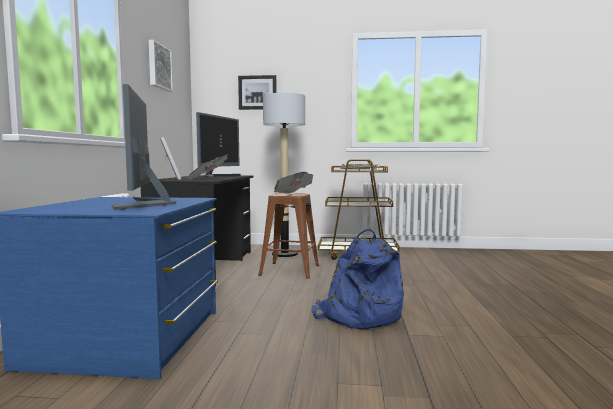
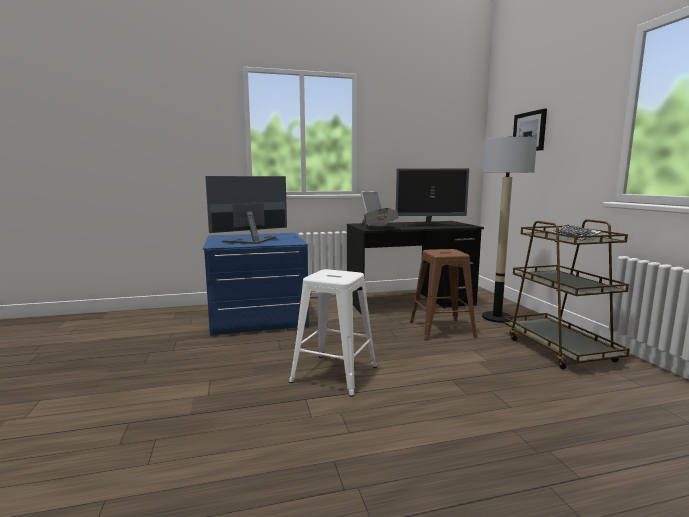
camera: 70 degrees right, 5 degrees up
picture [149,40,173,92] -> none
newspaper [274,172,313,193] -> none
blue backpack [312,228,404,330] -> white stool [289,269,377,397]

